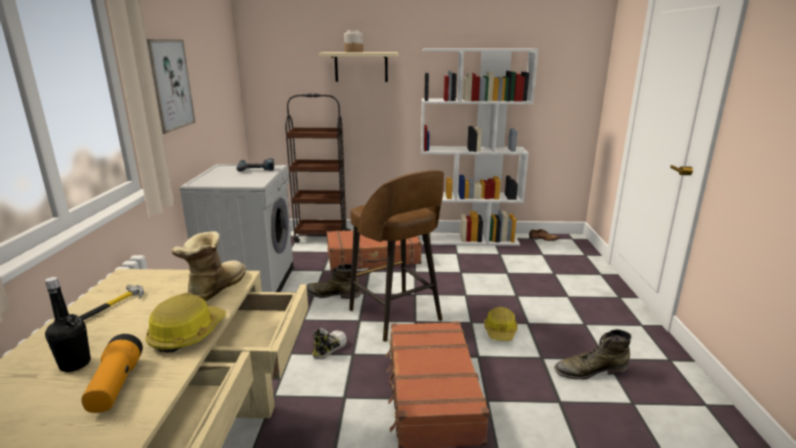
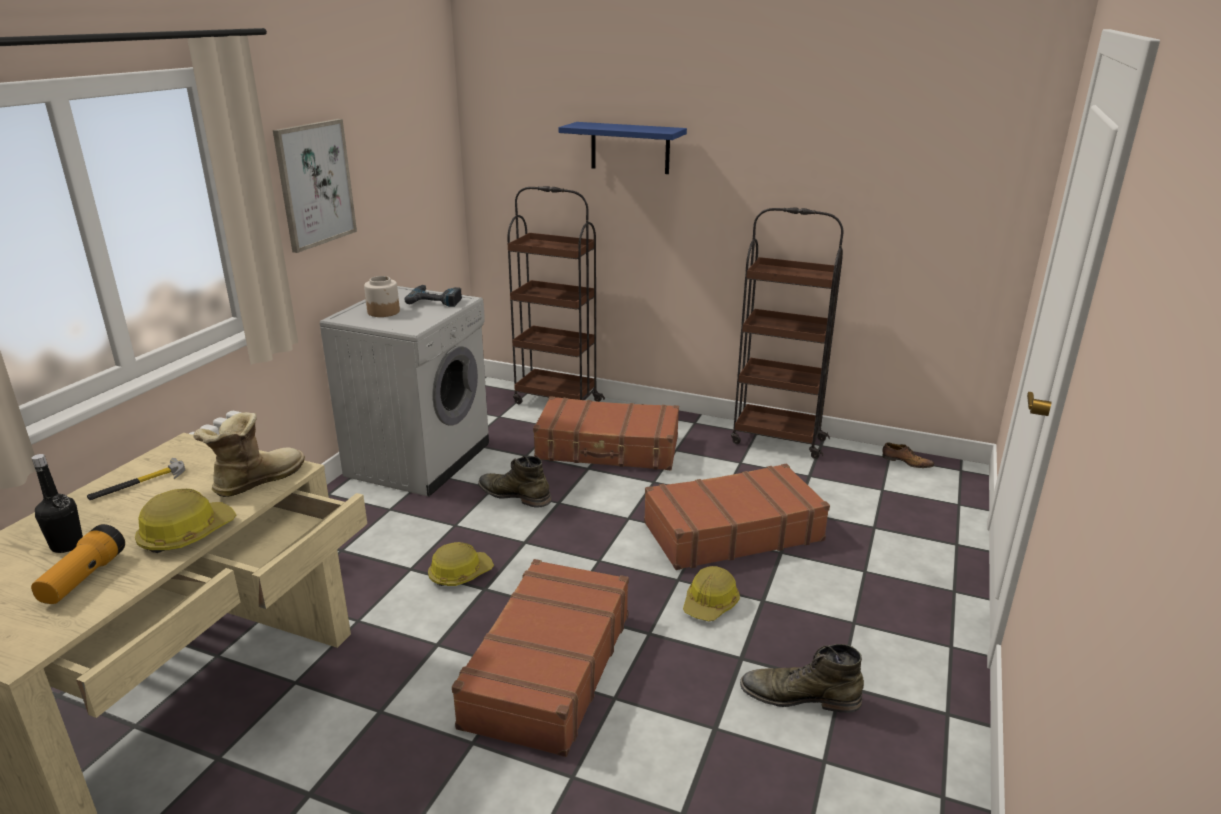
camera: 20 degrees right, 5 degrees up
shoe [312,328,347,359] -> hard hat [428,542,494,586]
beige shelf [319,52,398,82] -> blue shelf [558,122,687,174]
jar [344,30,363,52] -> jar moved to [364,276,400,317]
brown stool [349,170,444,342] -> none
white bookcase [420,49,539,246] -> brown cart [731,208,843,459]
none -> brown suitcase [644,464,830,570]

